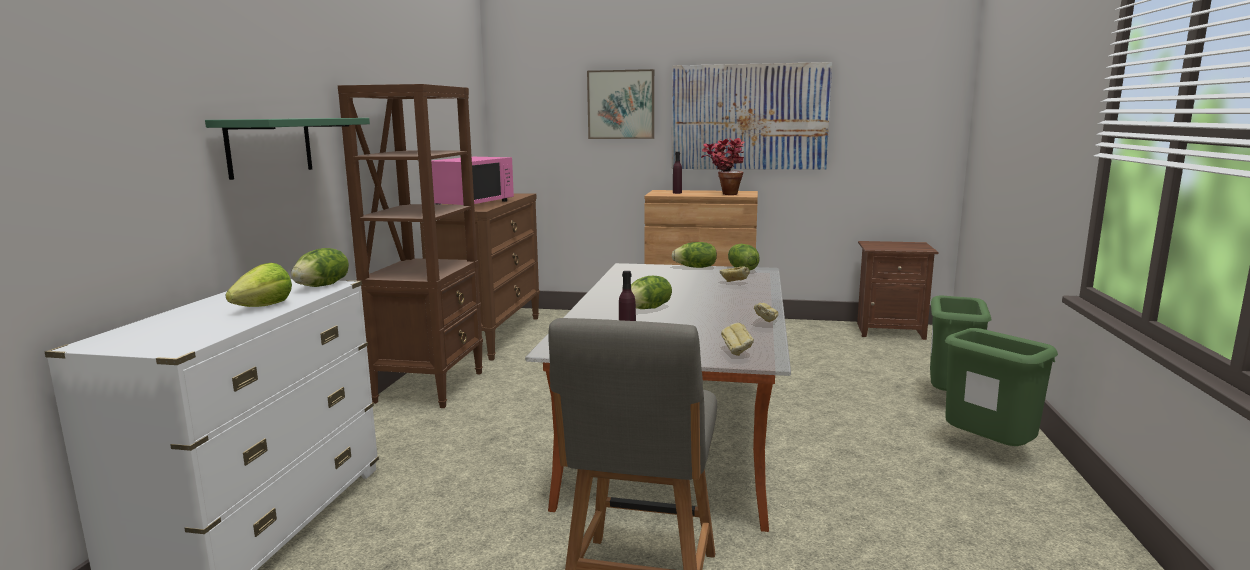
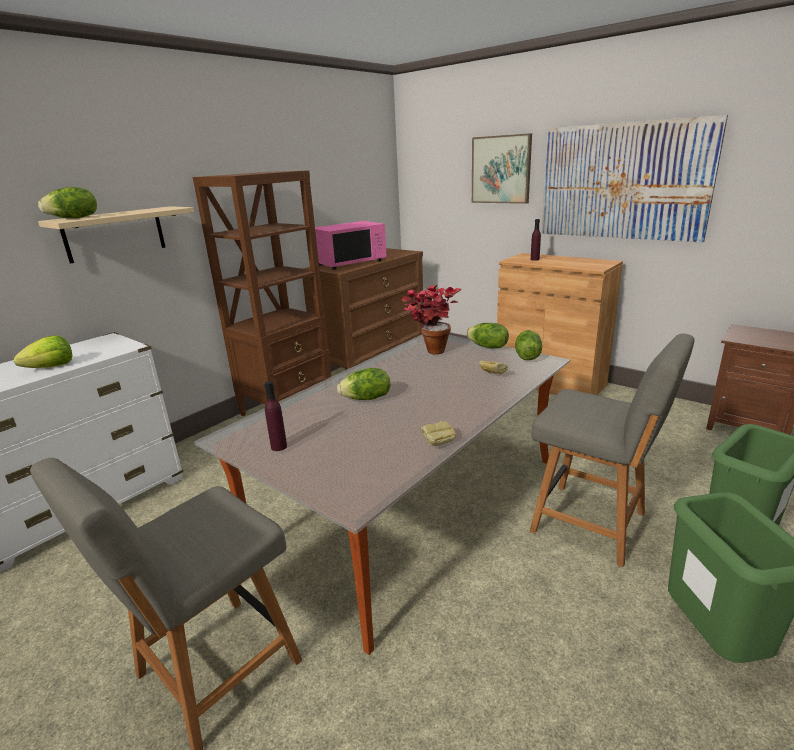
camera: 30 degrees right, 10 degrees up
green shelf [205,118,370,180] -> beige shelf [38,206,194,264]
lettuce [291,248,349,287] -> lettuce moved to [38,187,97,218]
potted plant [701,138,744,195] -> potted plant moved to [402,285,461,354]
bread [721,323,754,356] -> none
none -> grey chair [529,333,695,567]

